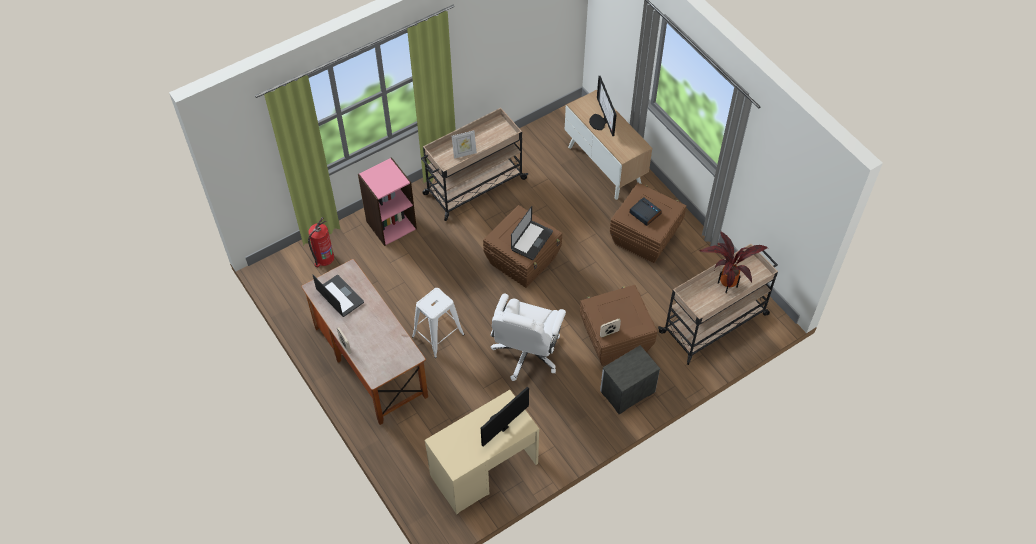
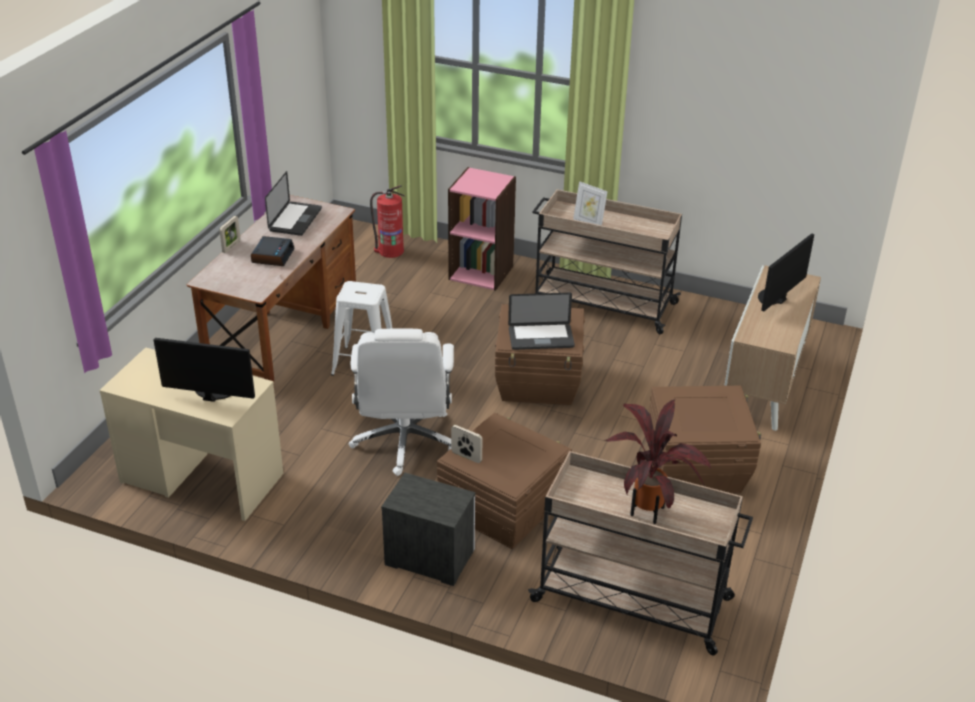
camera: 55 degrees right, 20 degrees down
white office chair [491,294,566,381] -> white office chair turned 75 degrees counterclockwise [349,329,454,476]
alarm clock [629,197,662,226] -> alarm clock moved to [251,236,295,266]

